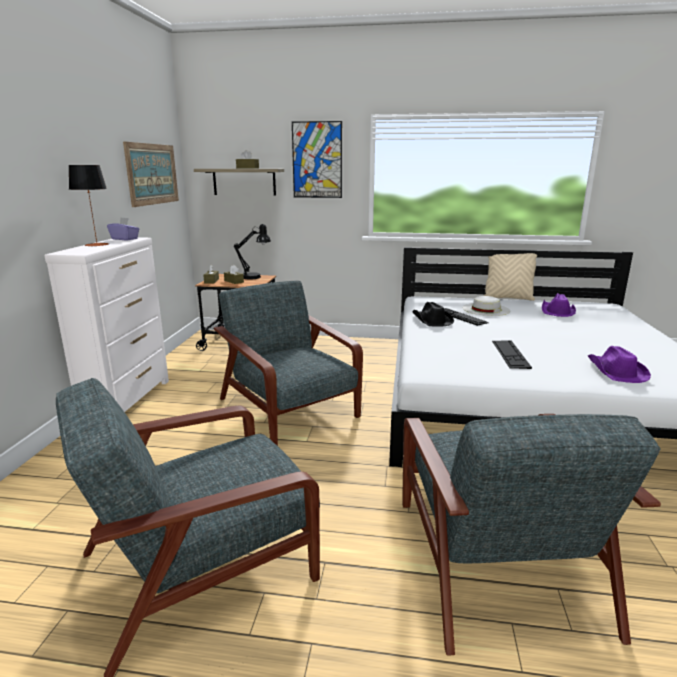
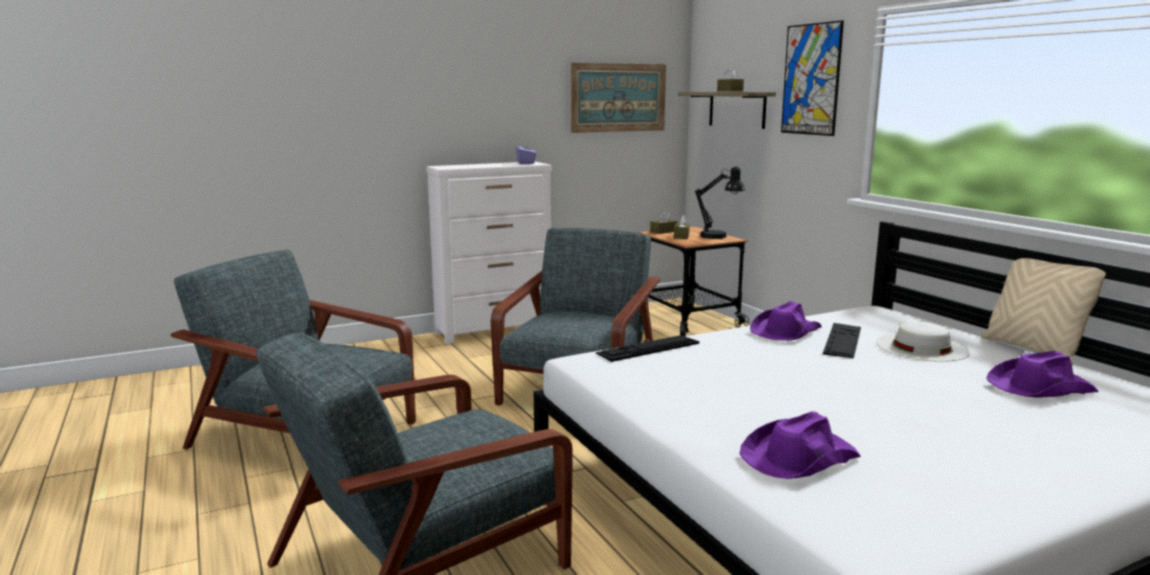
camera: 55 degrees right, 5 degrees down
table lamp [69,165,109,247] -> none
black hat [412,302,454,326] -> purple hat [750,301,822,341]
keyboard [492,340,532,369] -> keyboard moved to [596,335,699,362]

